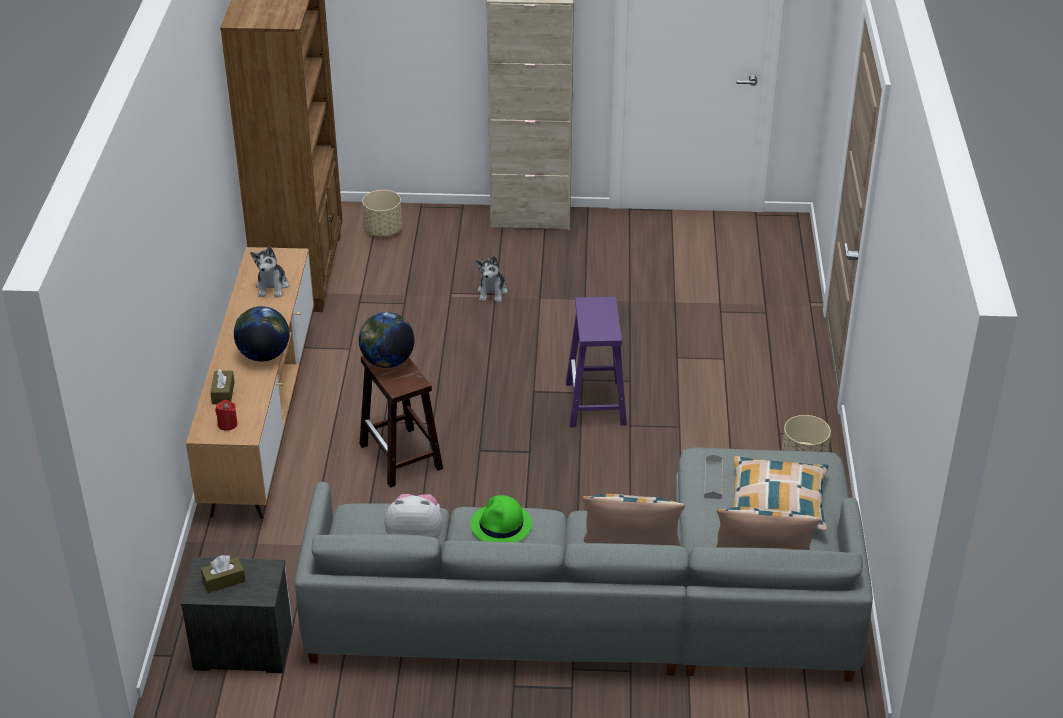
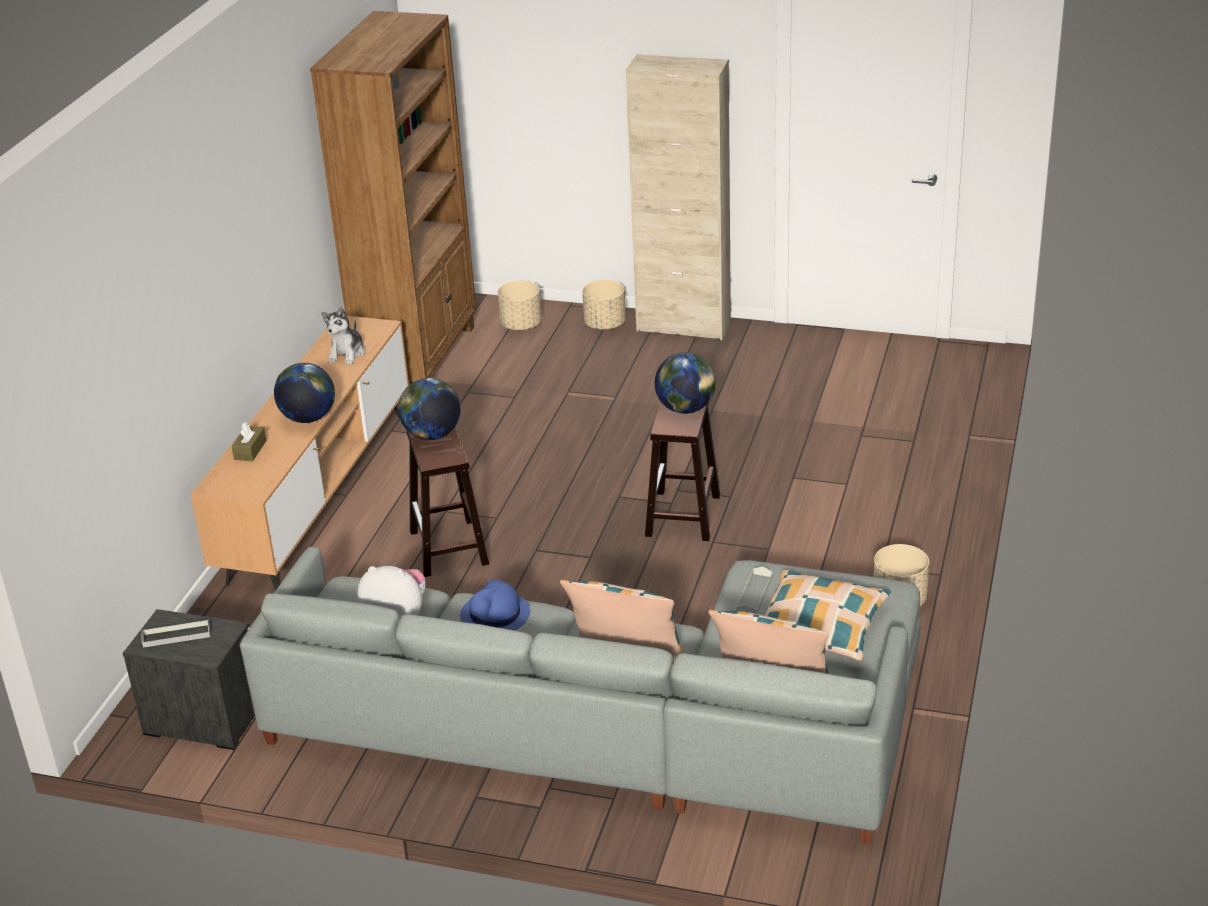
camera: 15 degrees right, 5 degrees down
brown tissue box [201,555,245,593] -> grey tray [141,619,210,648]
red candle [215,400,238,431] -> none
green hat [471,495,532,542] -> blue hat [460,580,530,630]
plush toy [476,256,508,302] -> none
purple stool [566,297,627,427] -> brown stool [645,401,720,541]
none -> beige planter [582,280,626,330]
none -> globe [655,352,716,414]

